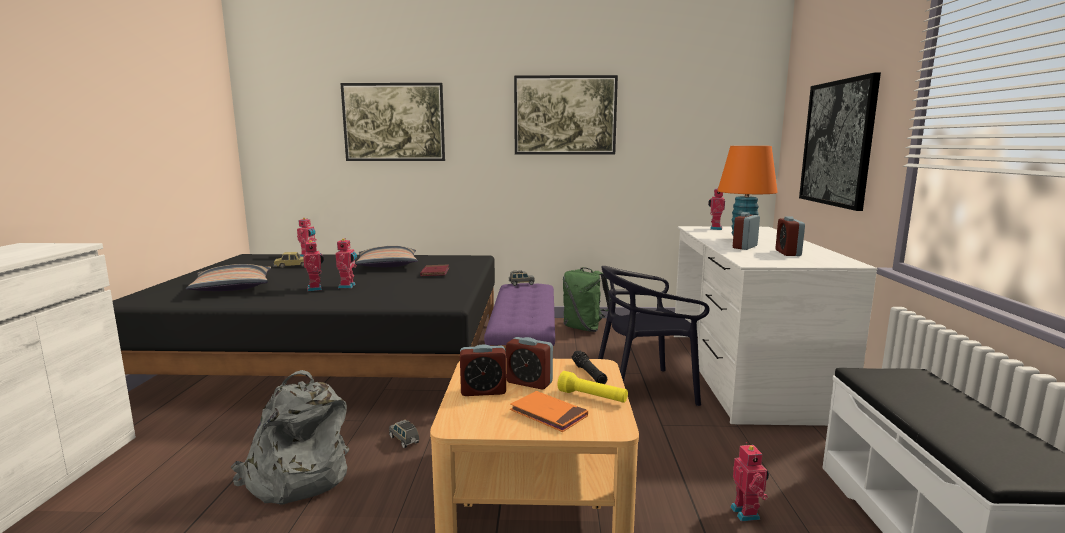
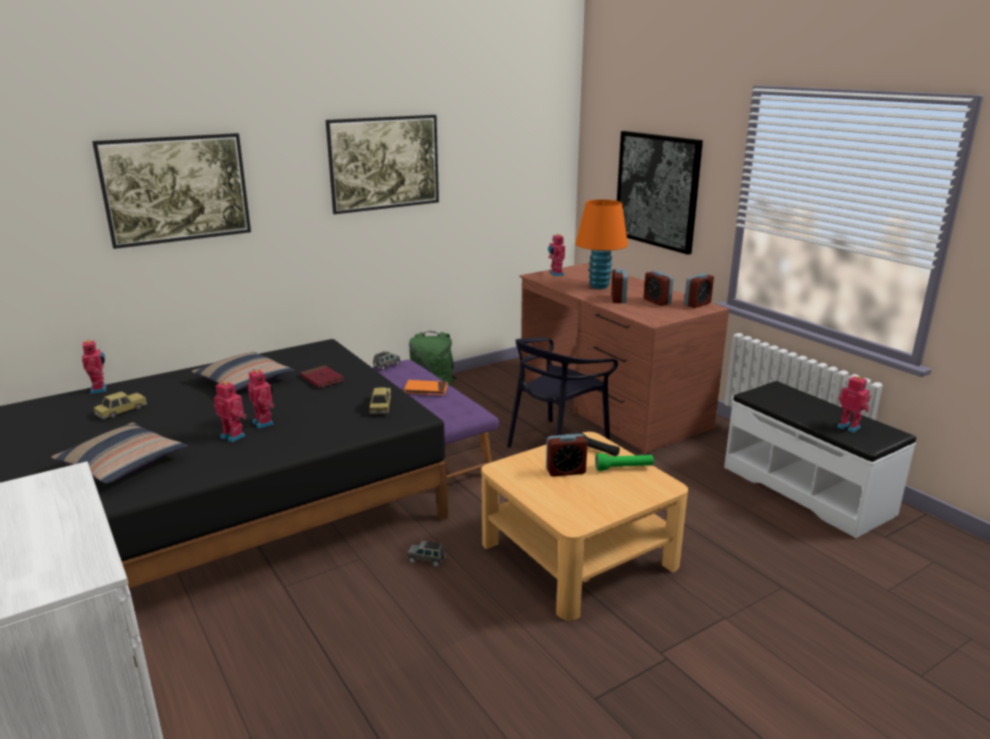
camera: 35 degrees left, 10 degrees up
grey backpack [231,370,349,505] -> none
alarm clock [460,344,506,396] -> alarm clock moved to [684,273,714,308]
orange book [510,391,588,432] -> orange book moved to [404,380,448,395]
yellow flashlight [558,371,628,403] -> green flashlight [595,453,654,471]
white desk [674,226,877,426] -> brown desk [519,263,730,454]
toy robot [731,442,769,521] -> toy robot moved to [837,375,871,433]
none -> toy car [370,387,391,414]

